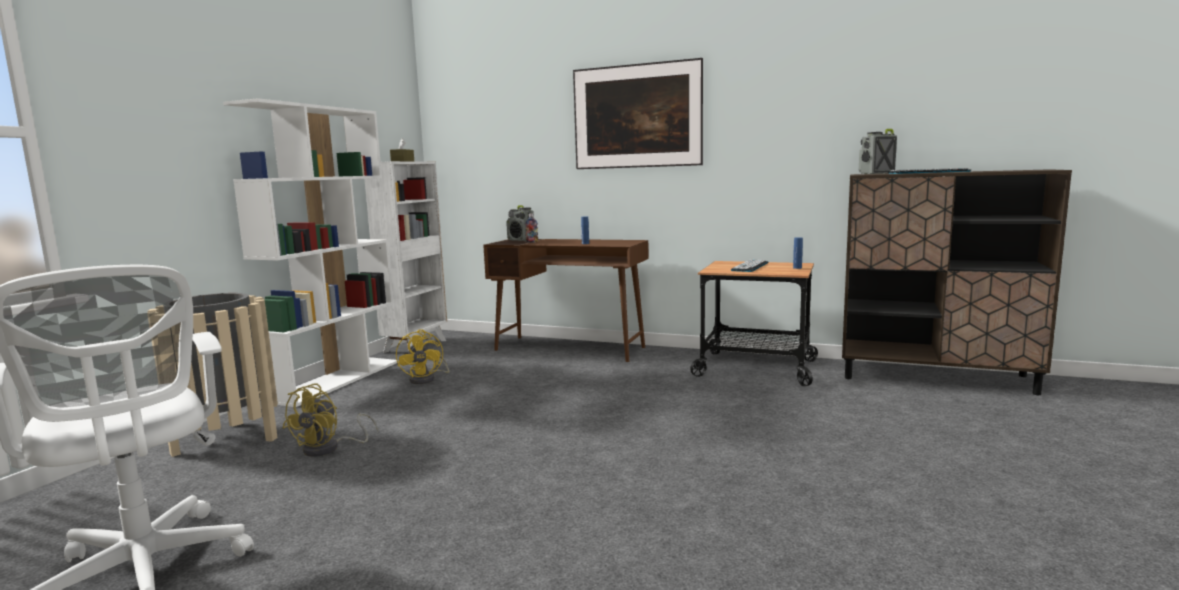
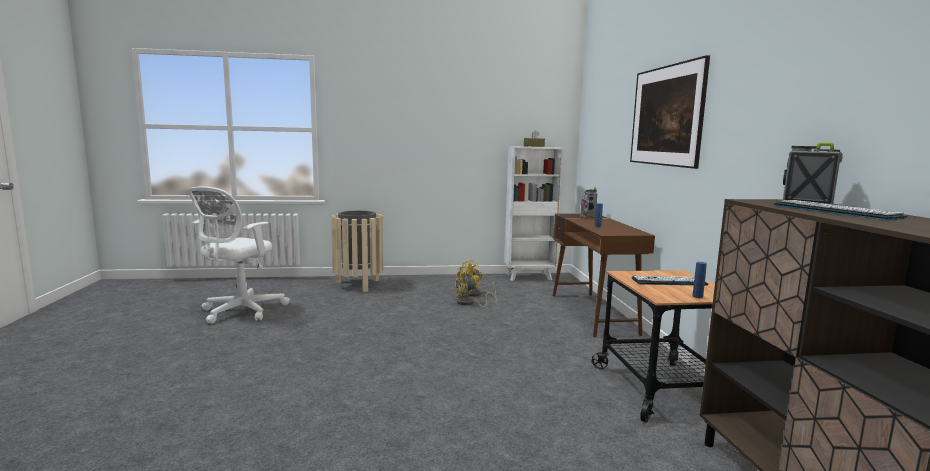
camera: 60 degrees right, 0 degrees up
white bookcase [223,98,397,407] -> none
yellow fan [282,384,378,457] -> yellow fan moved to [454,267,497,308]

